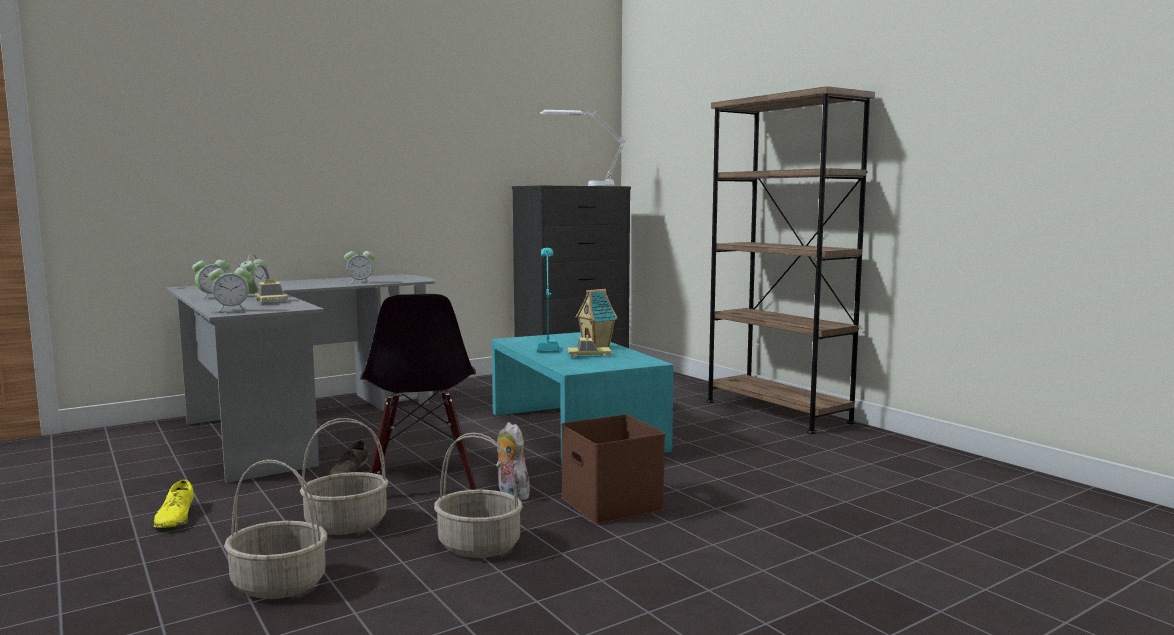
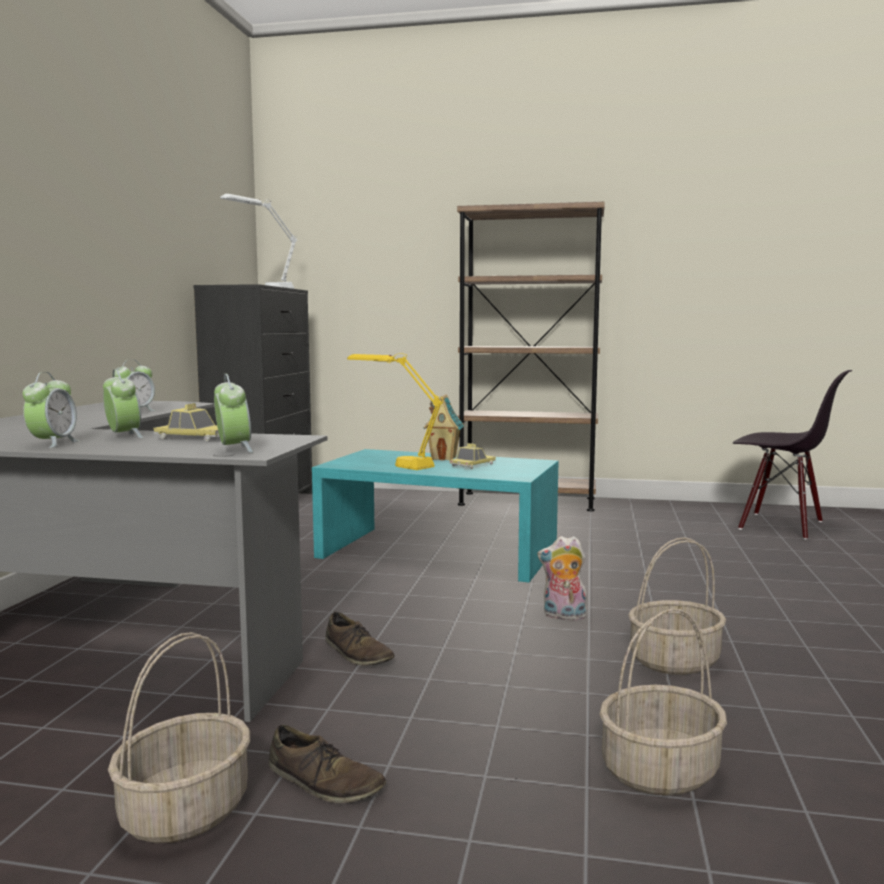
camera: 45 degrees left, 0 degrees up
yellow shoe [154,479,194,528] -> brown shoe [269,725,386,803]
alarm clock [208,267,251,312] -> alarm clock turned 45 degrees counterclockwise [214,374,253,453]
basket [300,418,389,535] -> basket moved to [108,632,250,843]
black chair [360,294,477,490] -> black chair moved to [733,370,853,540]
turquoise table lamp [537,248,559,352] -> yellow table lamp [347,353,443,470]
brown storage box [561,415,665,524] -> none

